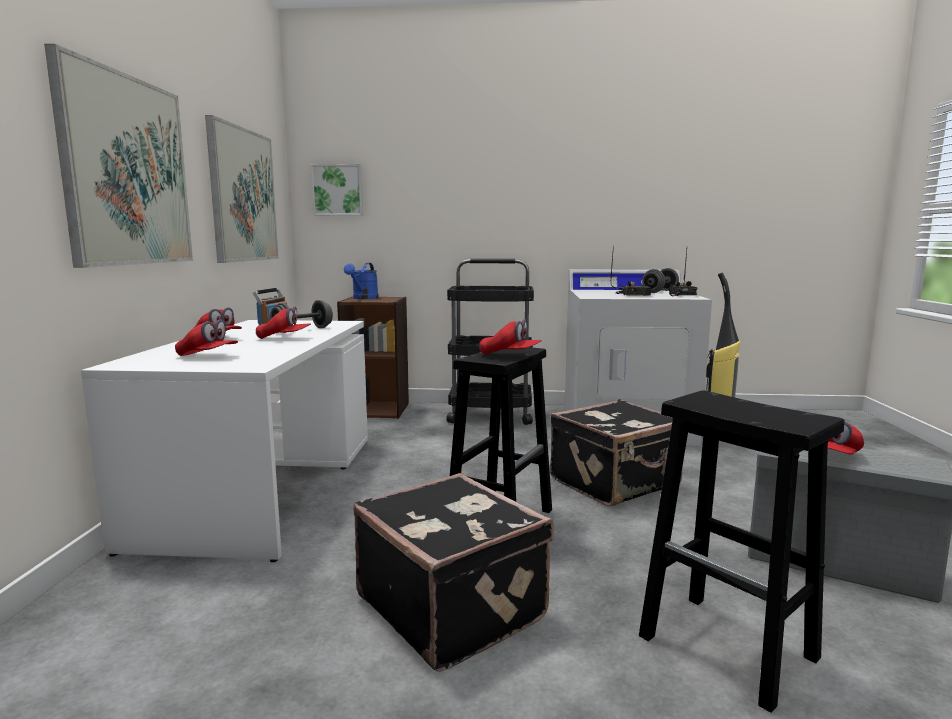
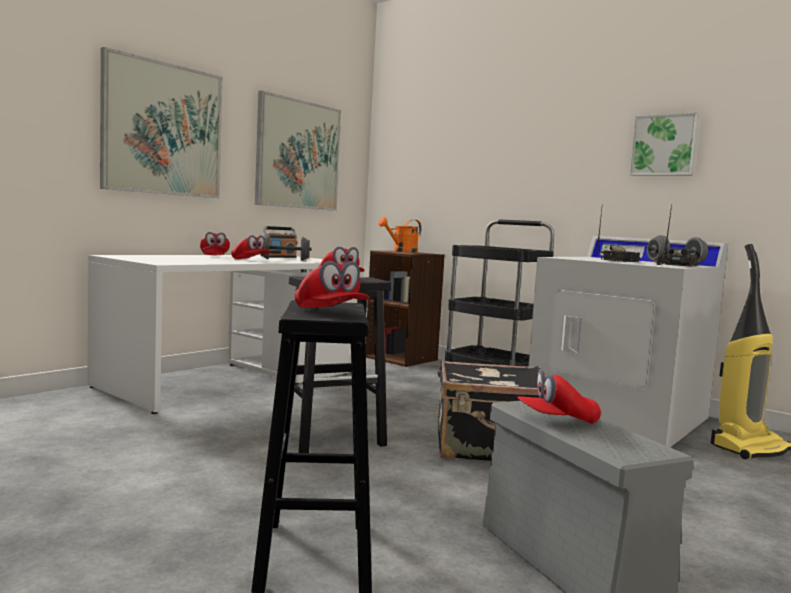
camera: 35 degrees right, 5 degrees down
red cap [175,319,238,356] -> red cap moved to [294,261,370,308]
picture [311,164,363,216] -> picture moved to [630,112,700,176]
blue watering can [344,263,379,299] -> orange watering can [378,217,421,253]
black suitcase [353,473,554,672] -> none

